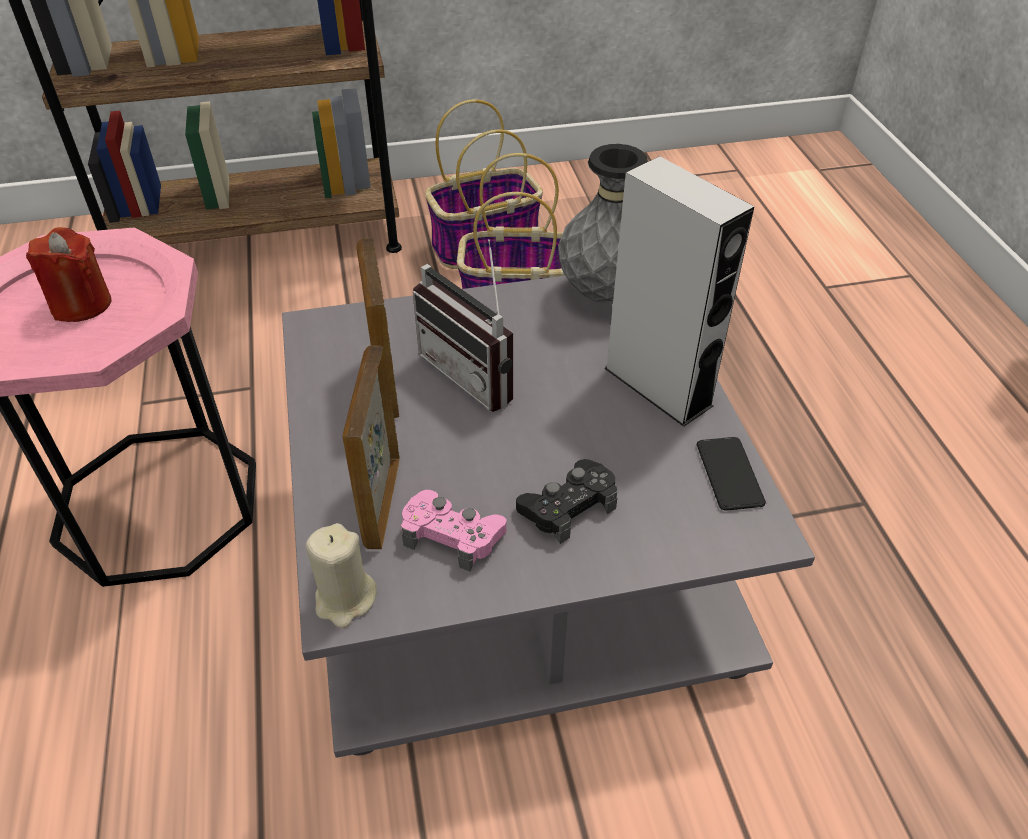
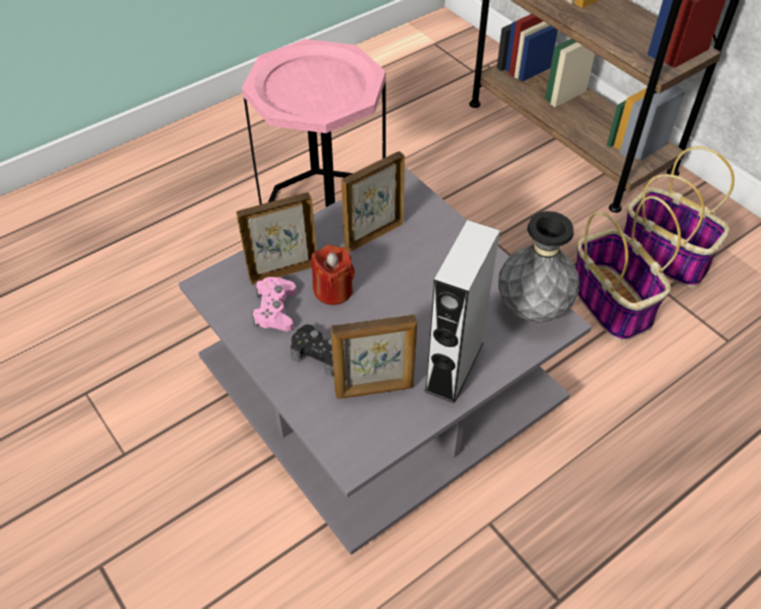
camera: 65 degrees right, 5 degrees up
red candle [26,227,112,322] -> red candle moved to [311,245,355,305]
beige candle [306,523,377,628] -> none
radio [413,239,513,412] -> none
phone [697,437,766,511] -> none
none -> picture frame [331,315,417,399]

